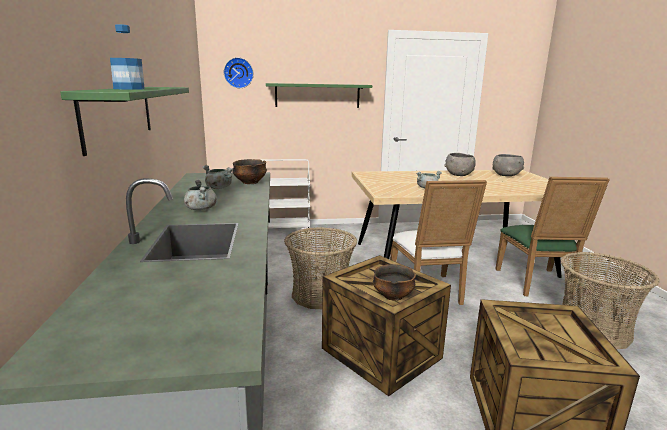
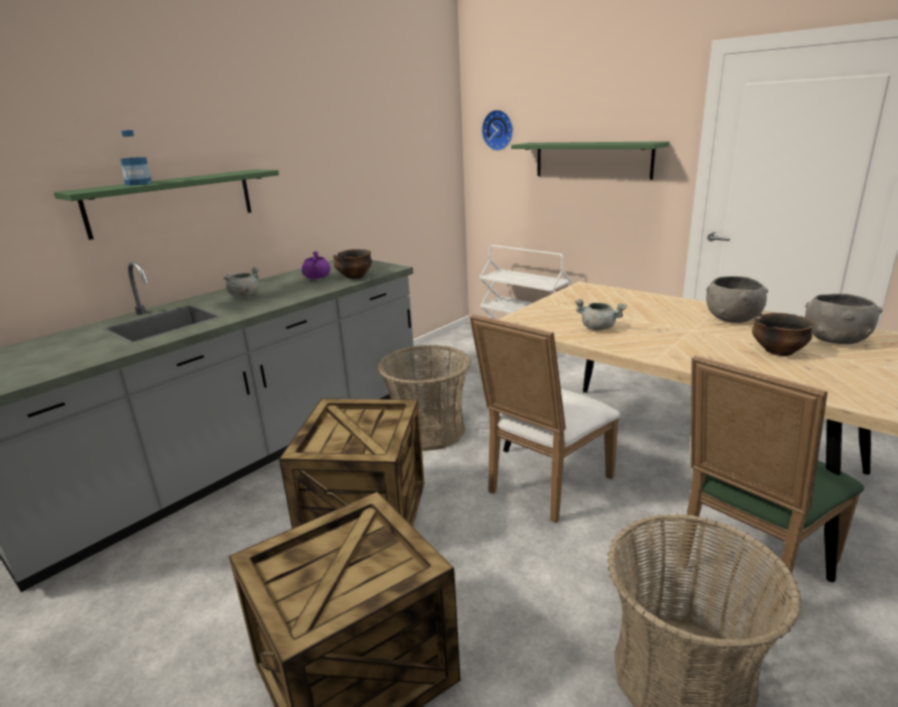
camera: 50 degrees right, 5 degrees up
grey cooking pot [203,165,233,189] -> purple cooking pot [302,251,330,279]
bowl [373,264,416,301] -> bowl moved to [752,313,814,356]

